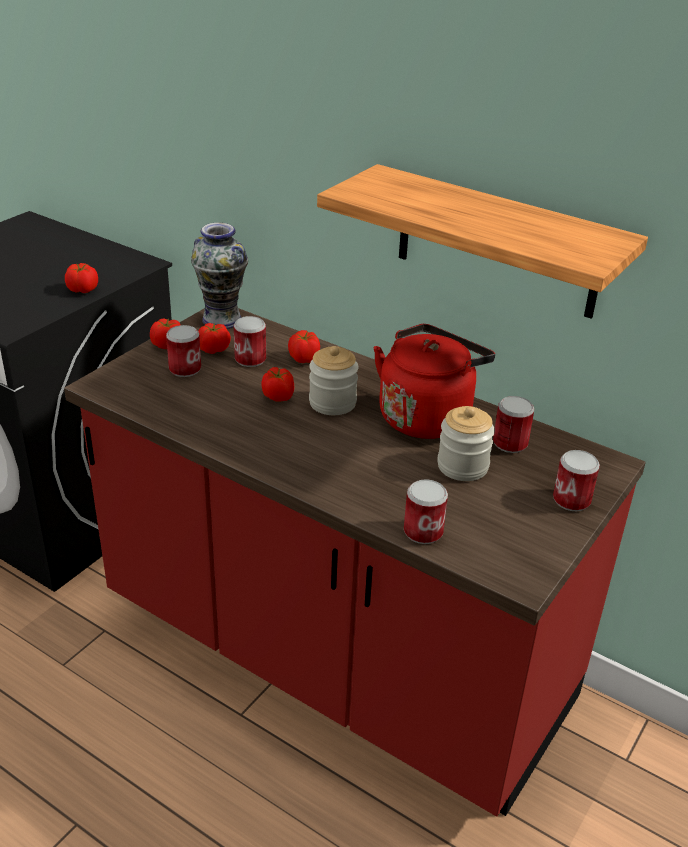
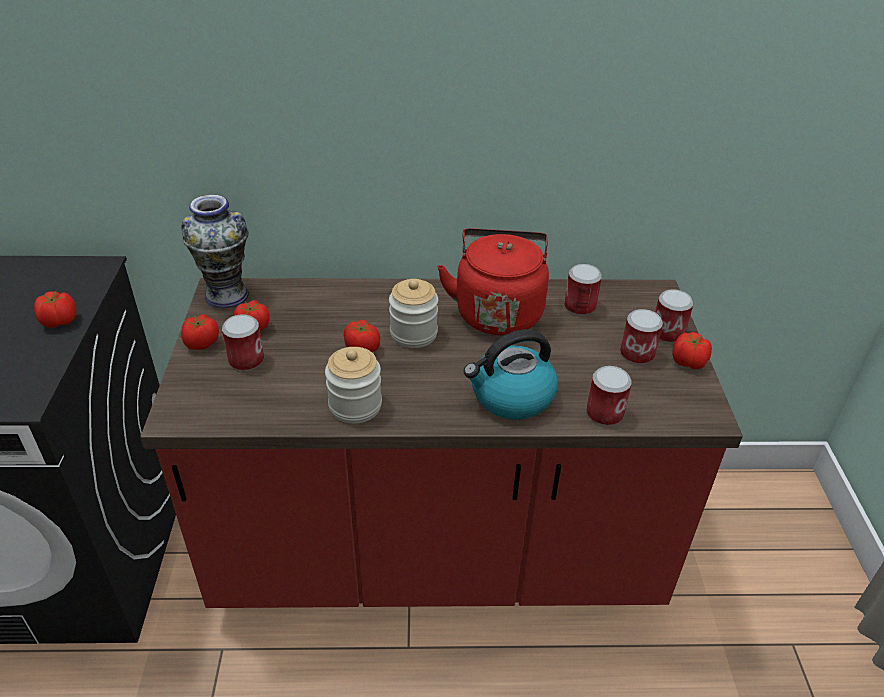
camera: 35 degrees left, 5 degrees up
can [234,316,266,367] -> can moved to [620,309,663,365]
tomato [288,330,320,363] -> tomato moved to [672,332,712,369]
shelf [317,164,648,319] -> none
jar [437,406,495,481] -> jar moved to [325,347,382,424]
none -> kettle [463,329,558,419]

